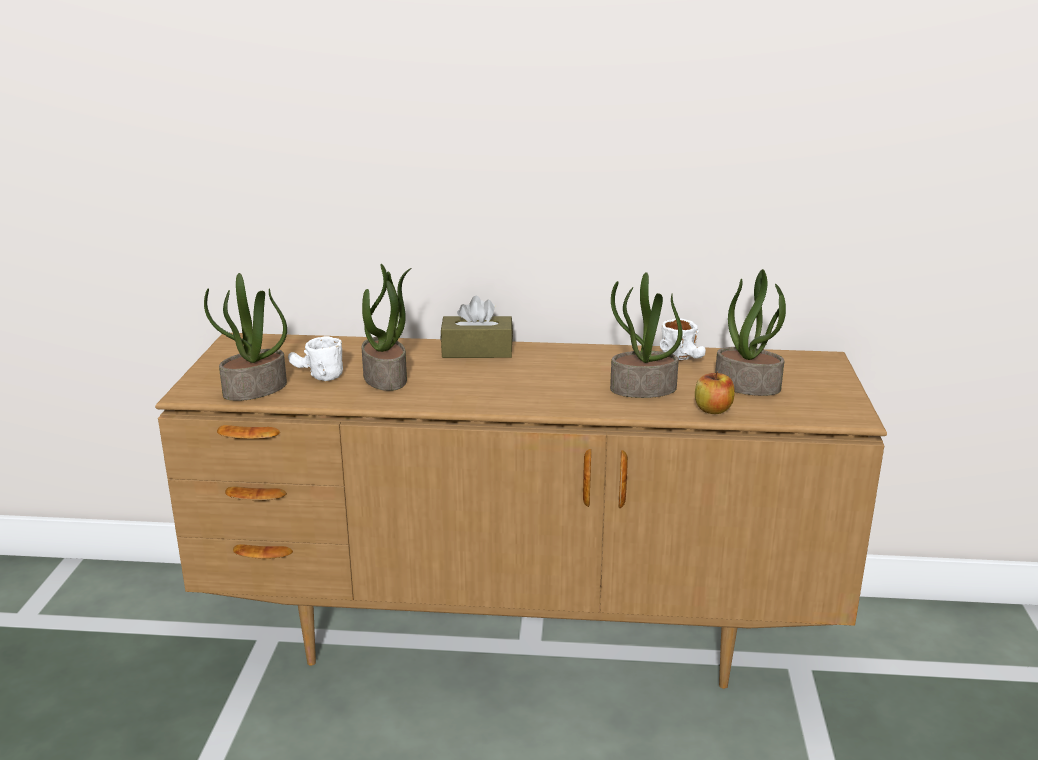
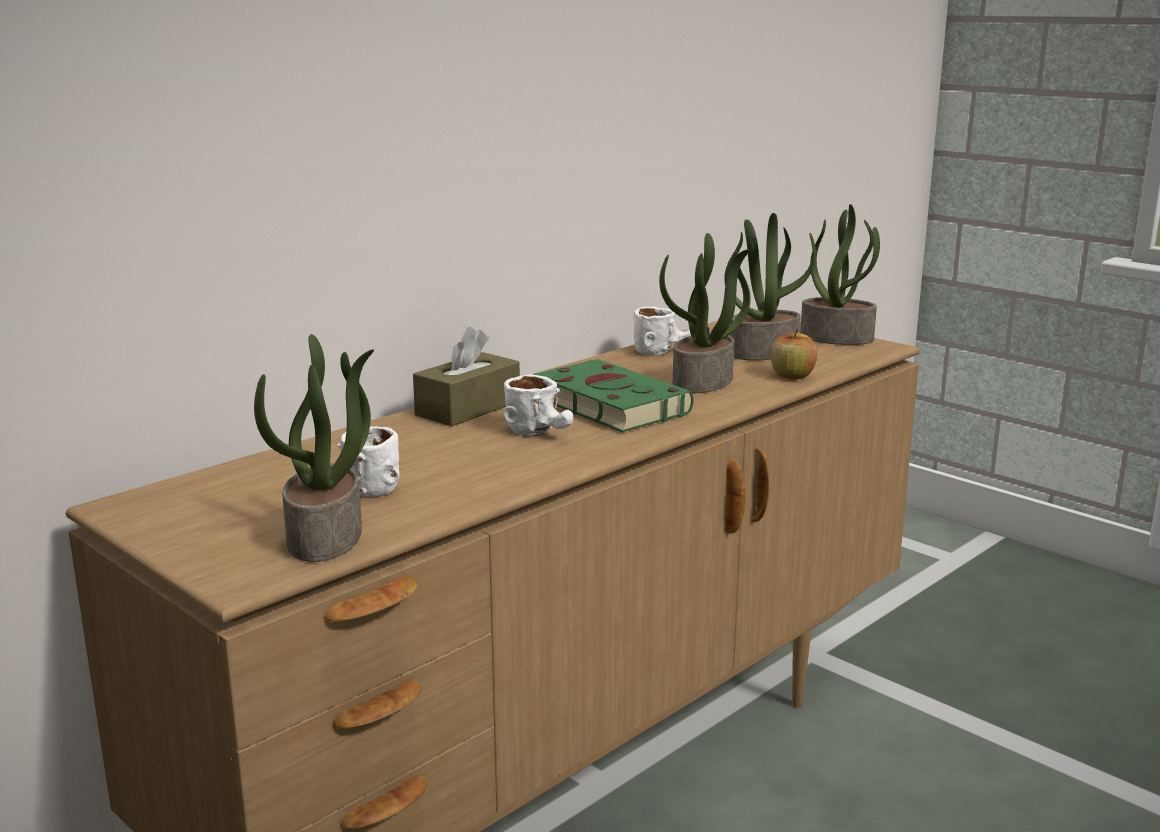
camera: 50 degrees left, 5 degrees down
potted plant [362,264,411,391] -> potted plant moved to [800,204,880,345]
none -> white mug [504,375,573,436]
none -> green book [532,359,694,432]

